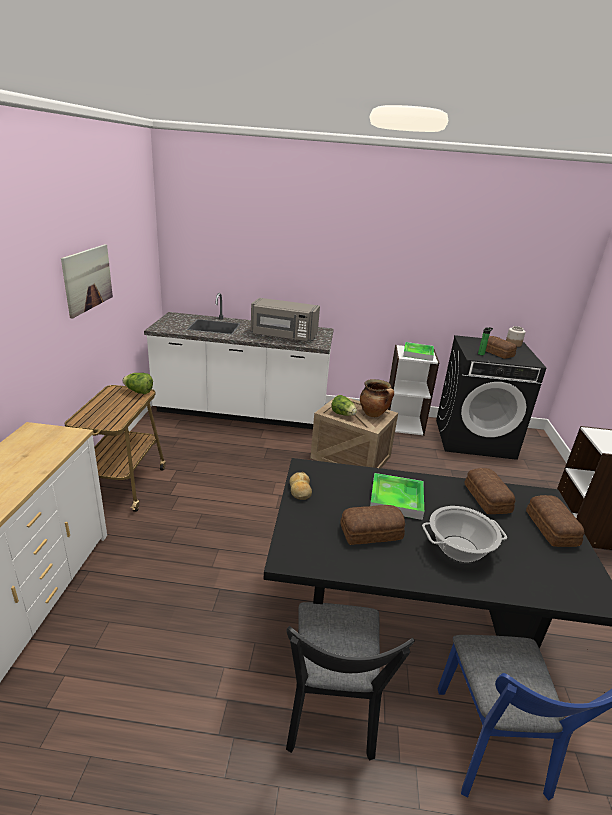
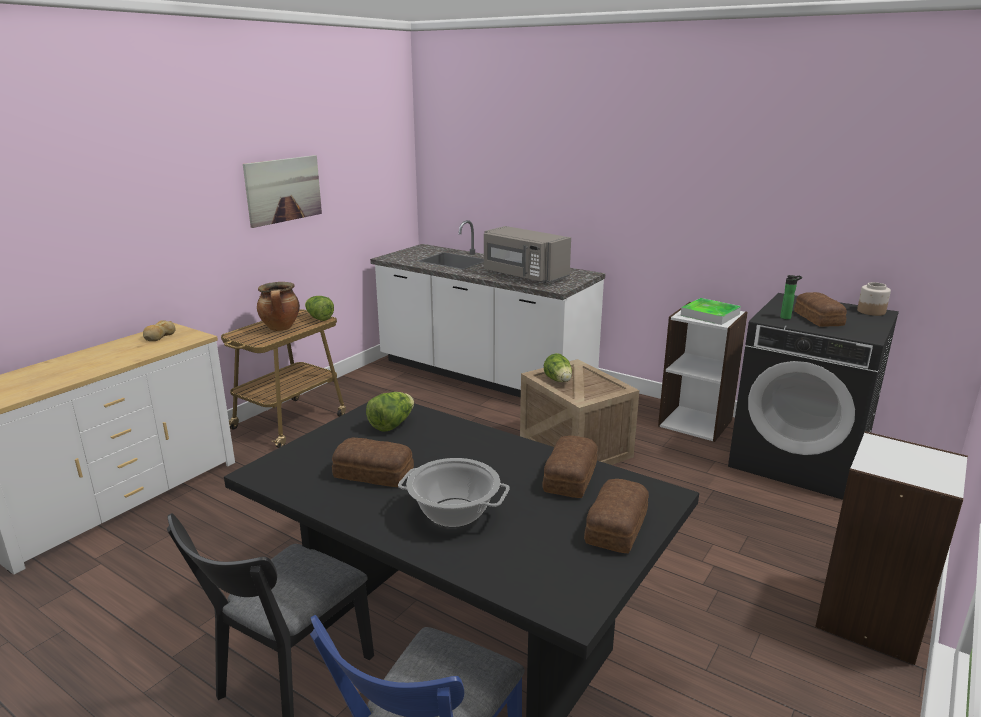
camera: 30 degrees right, 5 degrees down
bread [289,472,312,500] -> bread moved to [143,320,176,341]
cooking pot [360,379,394,417] -> cooking pot moved to [257,282,300,331]
tray [370,473,424,520] -> none
none -> lettuce [366,392,414,431]

